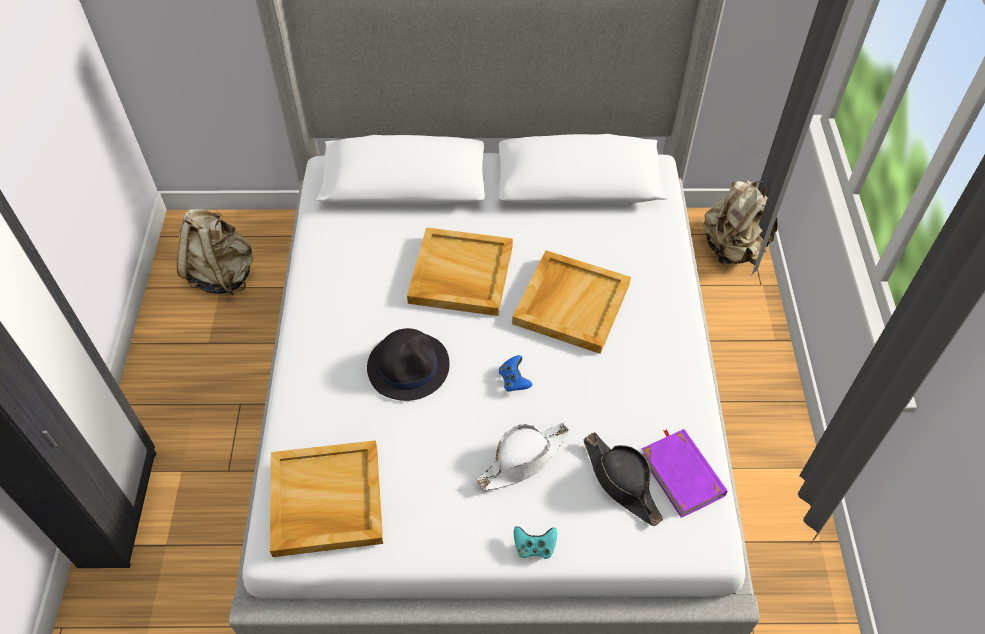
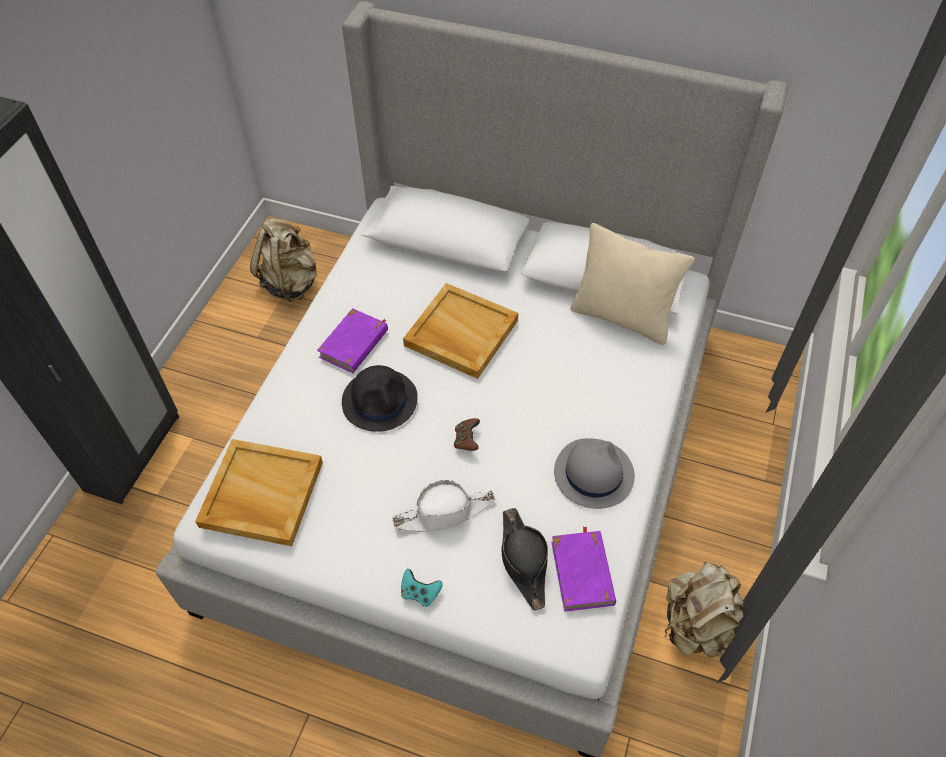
camera: 20 degrees right, 0 degrees up
blue game controller [499,355,533,391] -> brown game controller [454,418,480,451]
beige tray [512,250,631,354] -> none
beige backpack [703,180,778,265] -> beige backpack moved to [664,561,744,658]
none -> purple book [317,308,388,373]
none -> grey hat [554,438,635,509]
none -> beige pillow [570,223,695,345]

